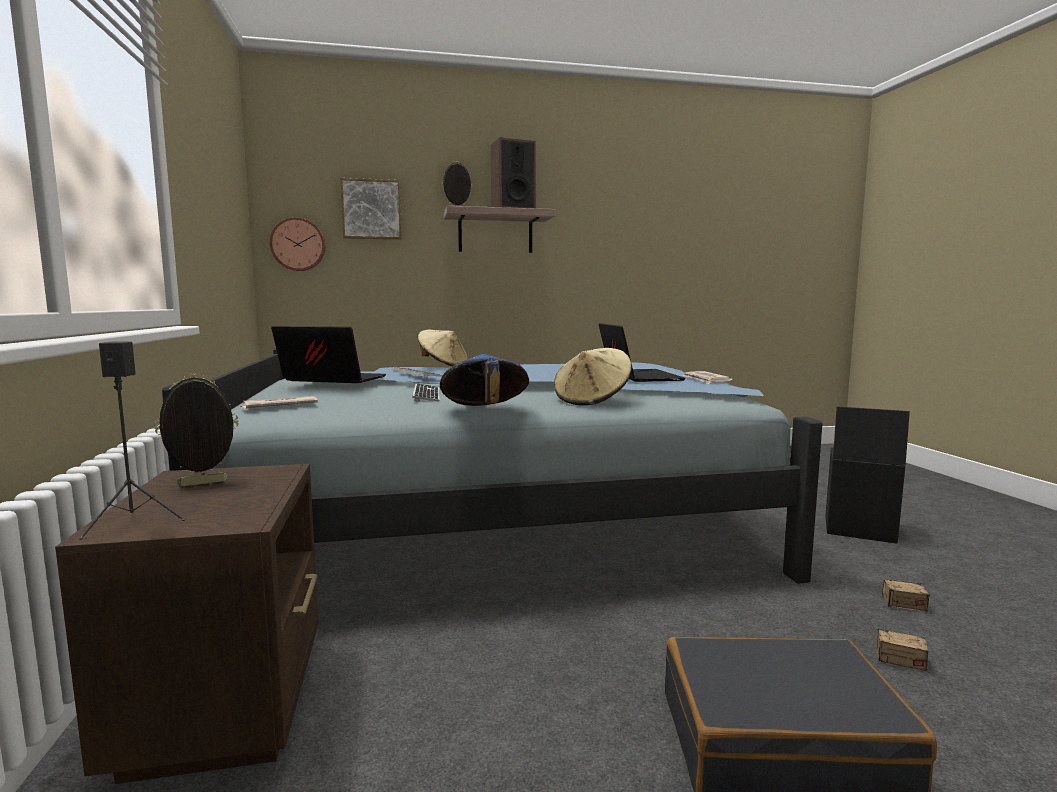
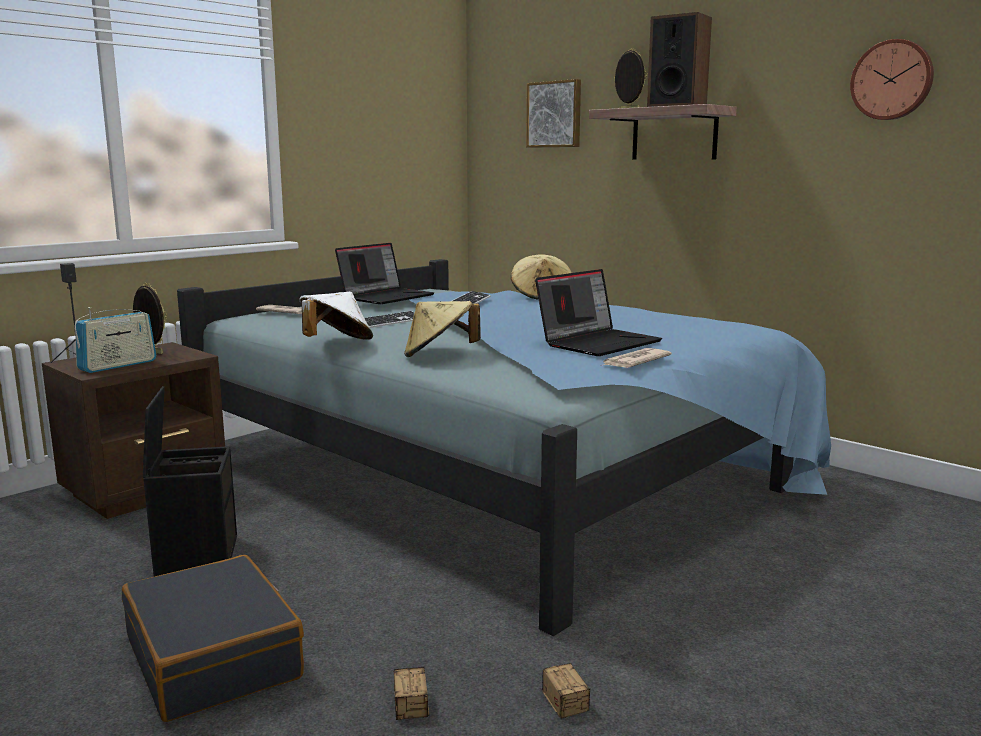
camera: 55 degrees right, 5 degrees up
wall clock [270,217,326,271] -> wall clock moved to [850,39,934,120]
laptop [271,326,386,383] -> laptop turned 60 degrees clockwise [335,243,434,304]
blue hat [440,354,529,406] -> white hat [299,292,373,340]
black storage box [825,406,910,544] -> black storage box moved to [143,386,237,577]
none -> radio [75,307,156,373]

